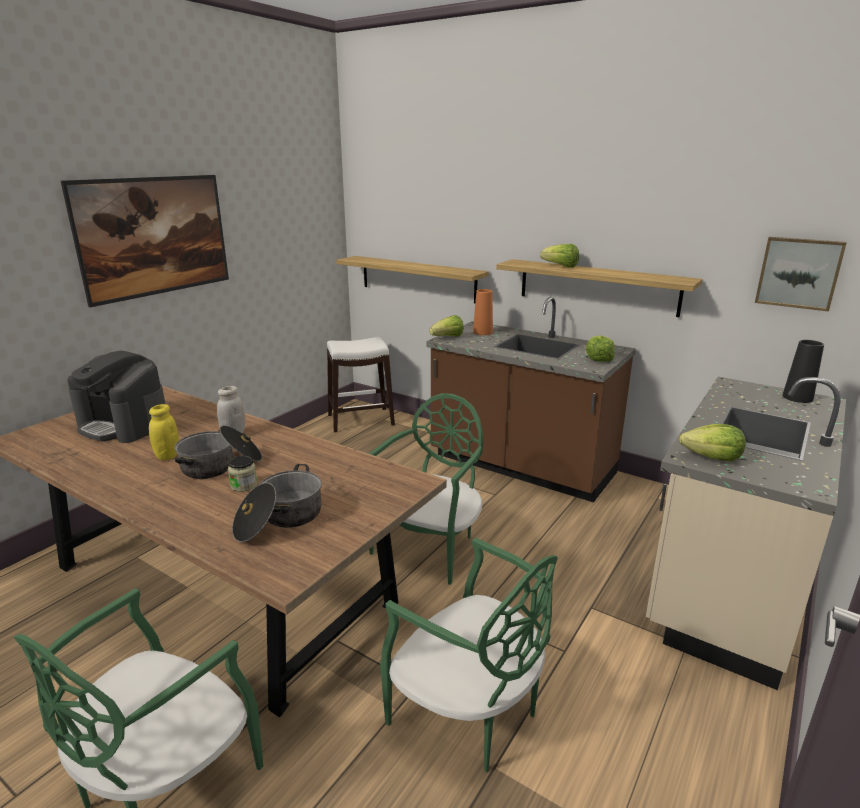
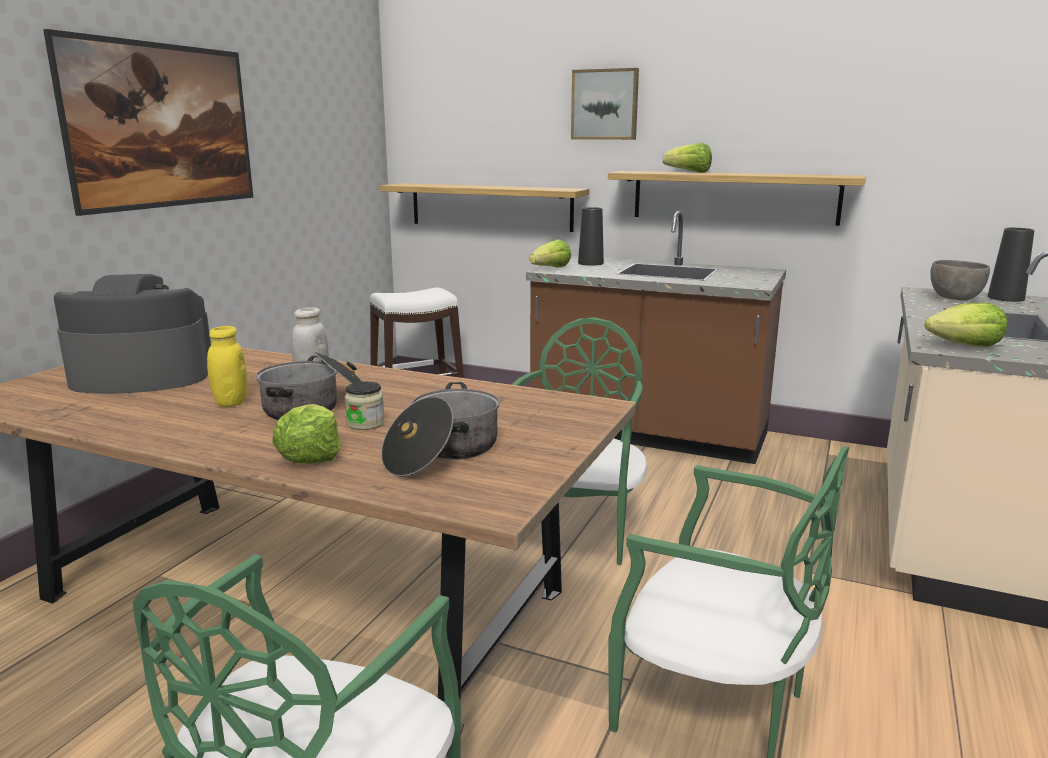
camera: 10 degrees left, 5 degrees down
coffee machine [67,350,166,443] -> coffee machine turned 150 degrees clockwise [54,274,211,394]
orange vase [473,289,493,335] -> black vase [578,207,604,266]
lettuce [586,335,615,362] -> lettuce moved to [272,404,341,464]
picture [755,237,847,312] -> picture moved to [571,68,639,140]
none -> grey bowl [930,260,990,301]

